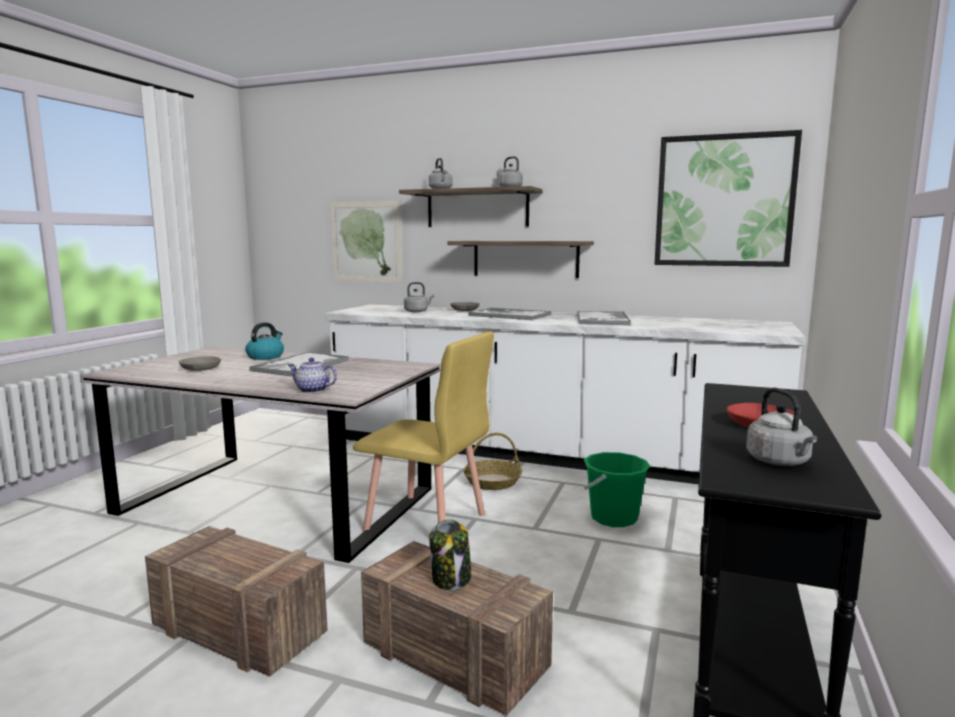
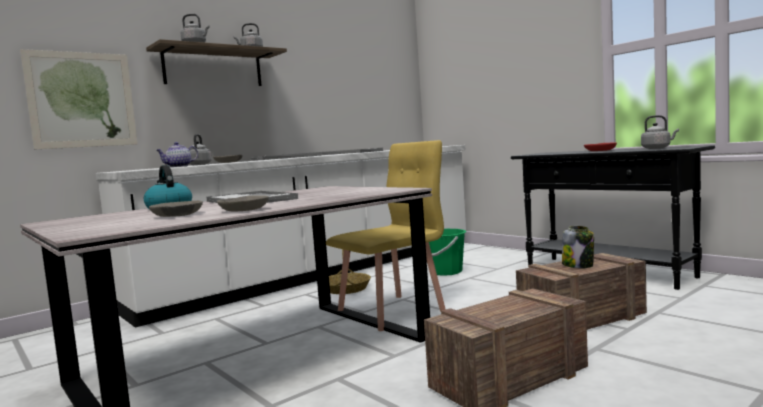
camera: 60 degrees left, 5 degrees down
teapot [288,358,337,393] -> teapot moved to [156,142,198,167]
shelf [447,241,594,278] -> none
picture [655,130,802,267] -> none
none -> grey bowl [217,195,269,211]

